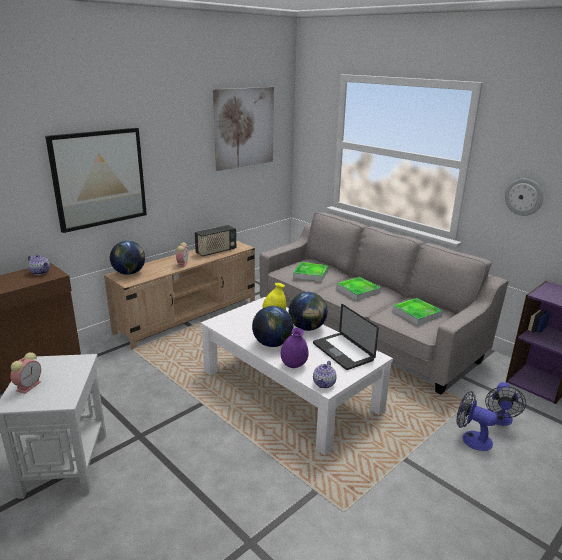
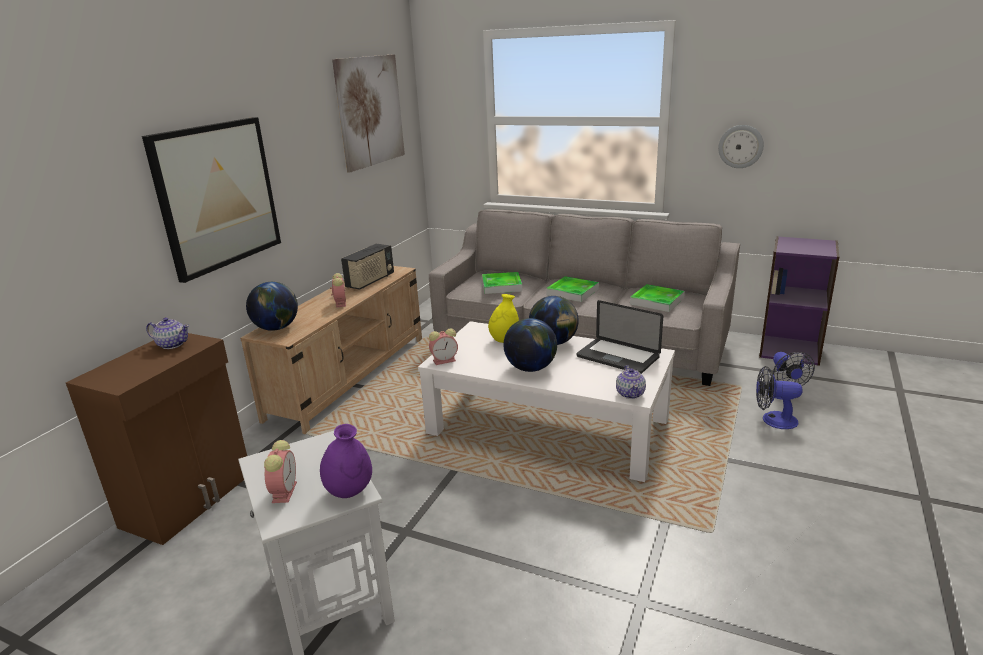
camera: 20 degrees left, 0 degrees up
purple vase [281,328,308,368] -> purple vase moved to [320,424,372,498]
none -> alarm clock [429,328,458,365]

